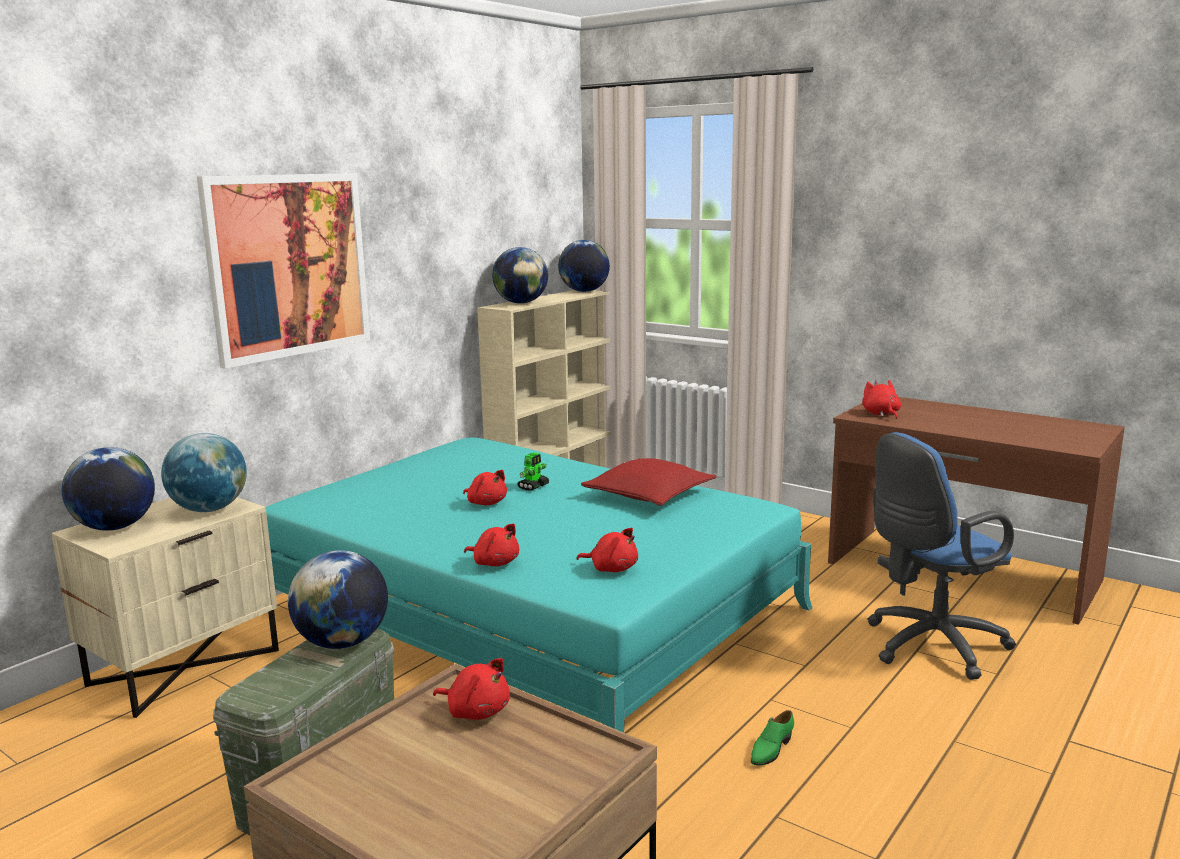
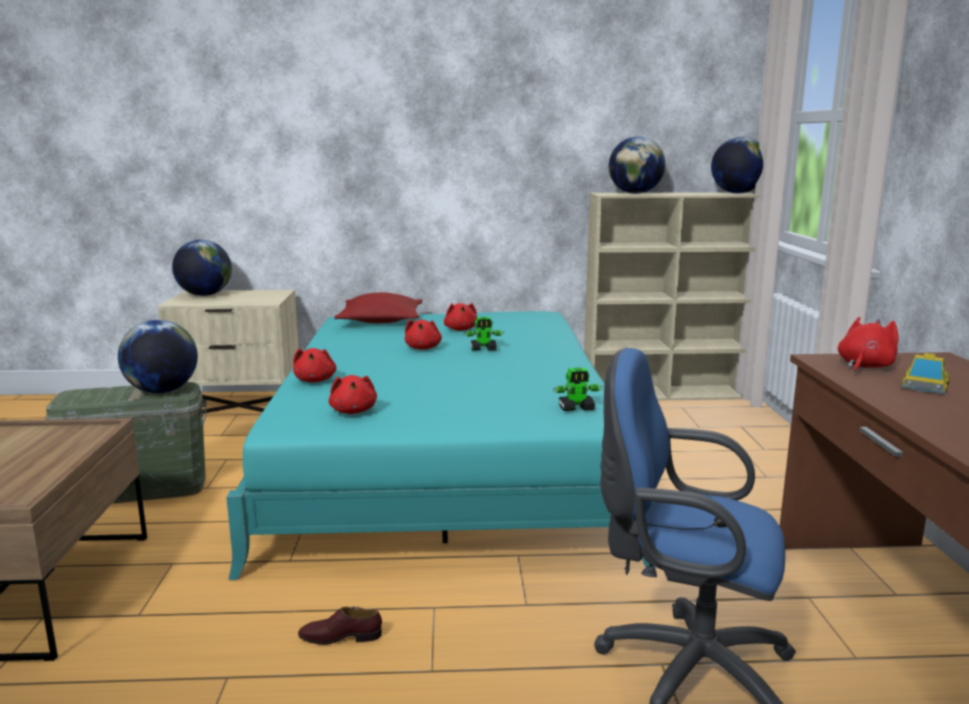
camera: 50 degrees right, 0 degrees up
globe [161,433,247,512] -> none
picture [197,173,370,369] -> none
red plush toy [433,658,510,720] -> red plush toy moved to [444,303,477,331]
red pillow [581,458,717,506] -> red pillow moved to [334,292,423,323]
green shoe [751,710,794,766] -> brown shoe [298,606,382,645]
none -> toy robot [552,368,603,411]
none -> toy car [901,353,949,394]

